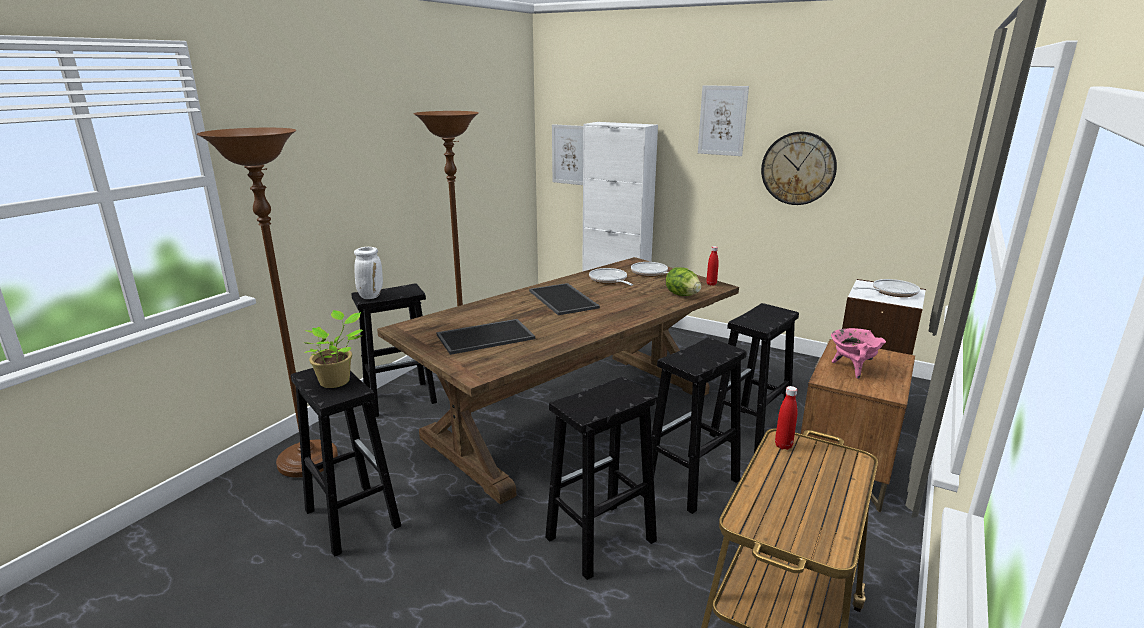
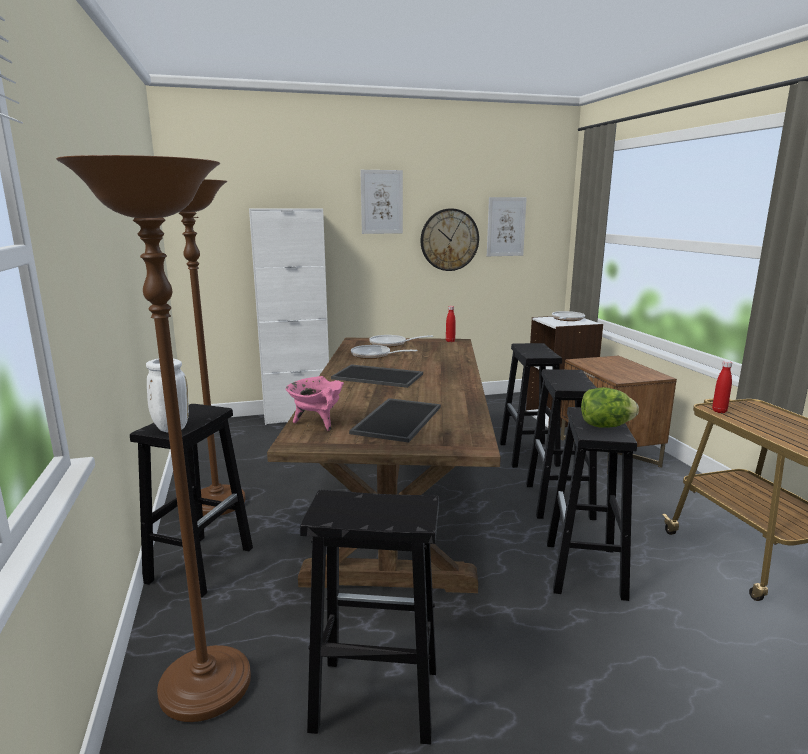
camera: 45 degrees left, 5 degrees down
potted plant [304,310,363,388] -> none
picture [552,124,583,185] -> picture moved to [487,197,527,256]
lettuce [666,267,701,296] -> lettuce moved to [581,387,639,428]
pink cooking pot [831,328,886,379] -> pink cooking pot moved to [286,376,344,431]

